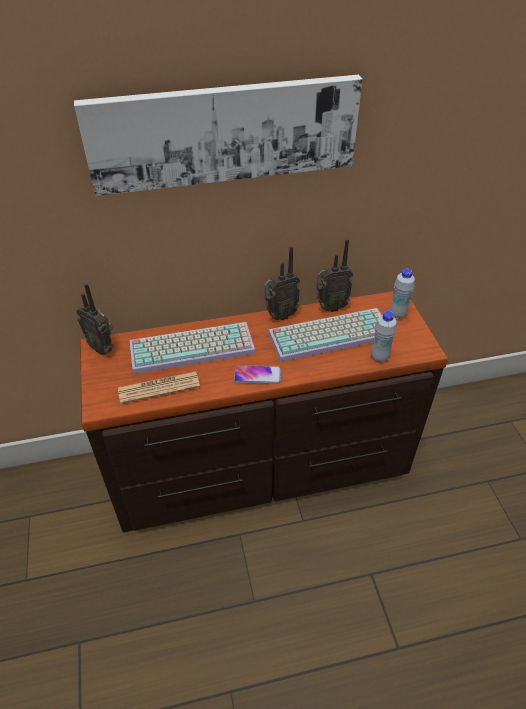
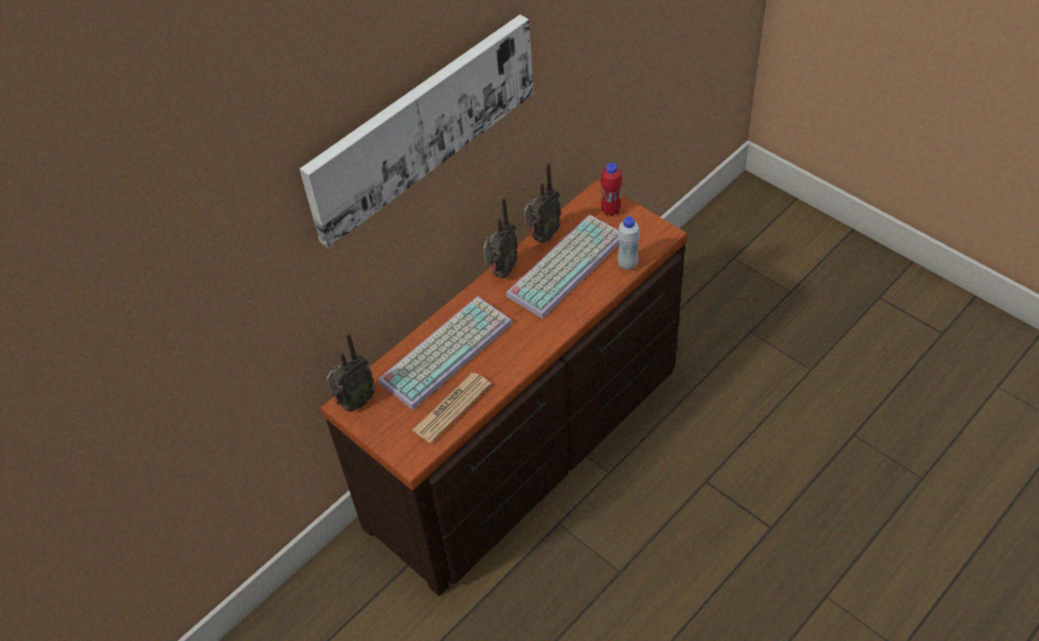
camera: 30 degrees left, 5 degrees up
radio [77,283,114,355] -> radio turned 45 degrees counterclockwise [326,333,376,411]
phone [234,365,281,384] -> none
white bottle [390,268,415,319] -> red bottle [600,163,622,216]

